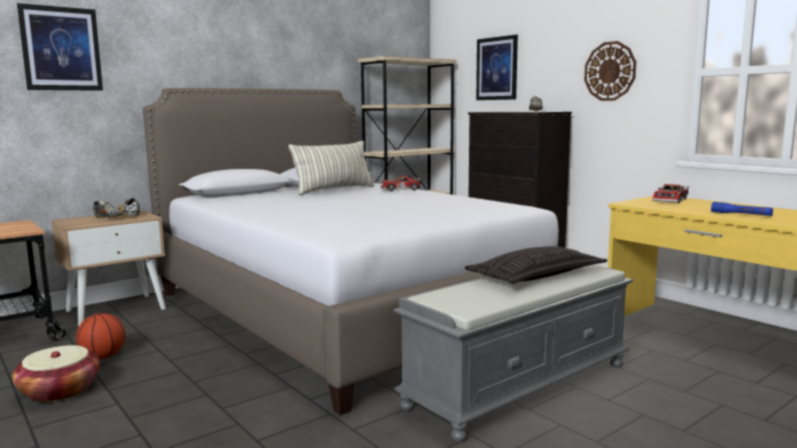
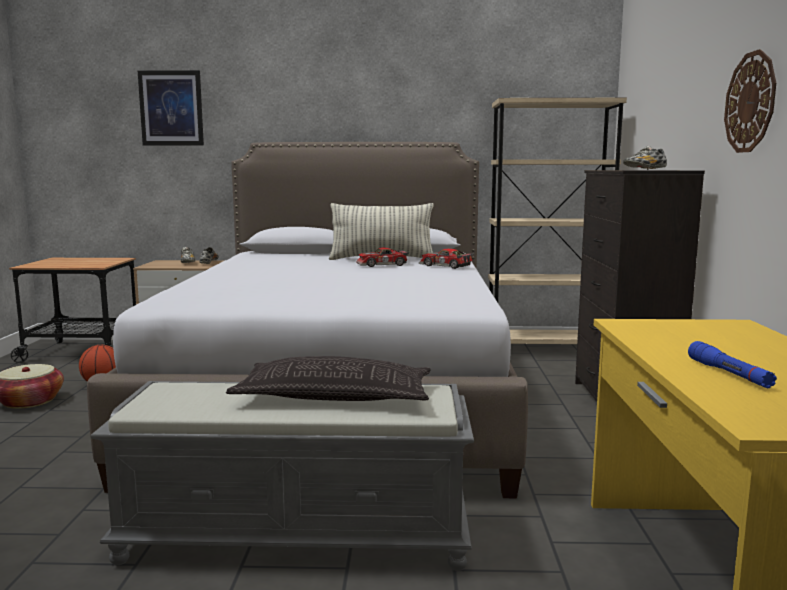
camera: 40 degrees right, 0 degrees up
picture [476,35,518,100] -> none
toy car [652,184,689,203] -> toy car moved to [356,248,409,267]

